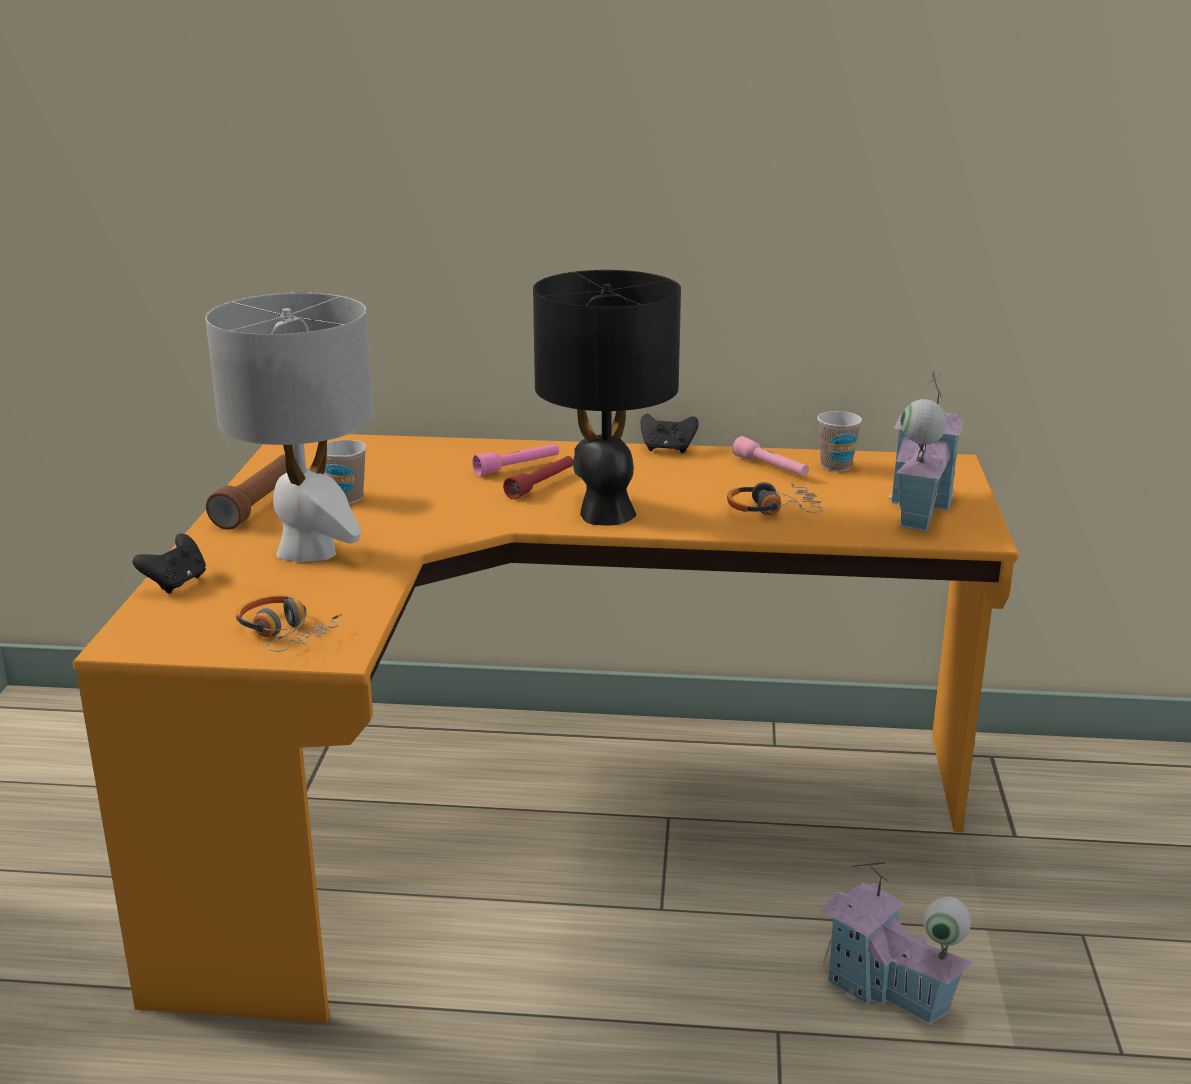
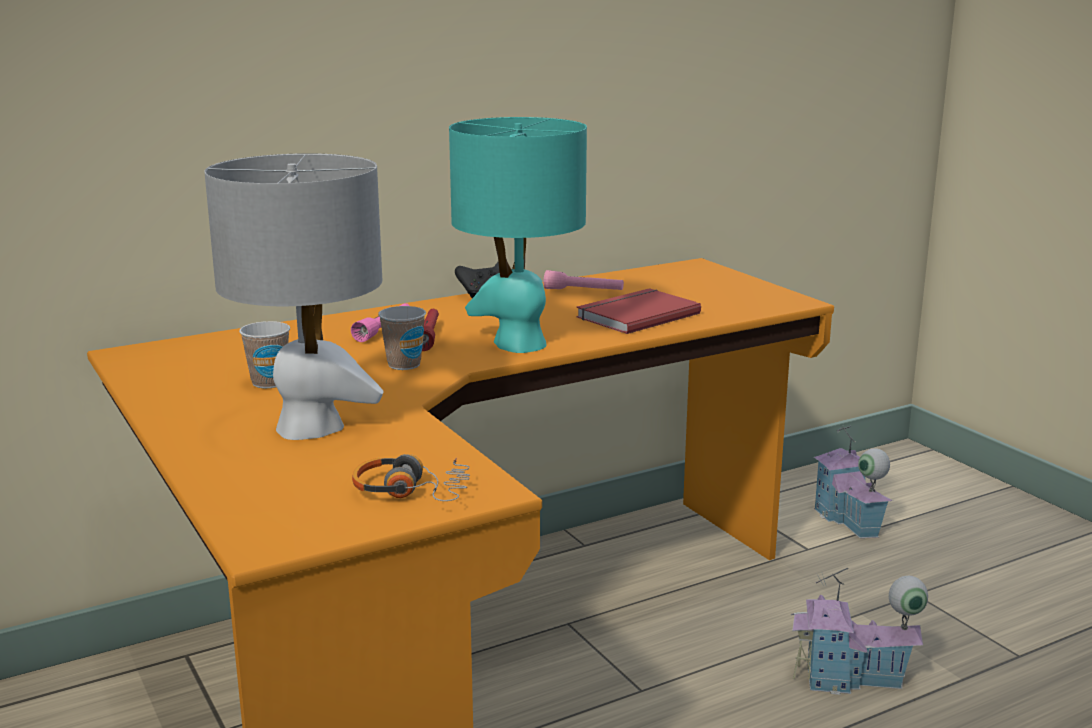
camera: 35 degrees left, 5 degrees down
black game controller [133,534,206,593] -> none
brown flashlight [206,454,287,530] -> none
black table lamp [533,270,681,525] -> turquoise table lamp [449,117,587,353]
headphones [727,482,823,515] -> red book [576,288,701,334]
cup [817,411,862,472] -> cup moved to [378,306,426,370]
toy house [889,372,963,532] -> toy house moved to [814,426,893,538]

